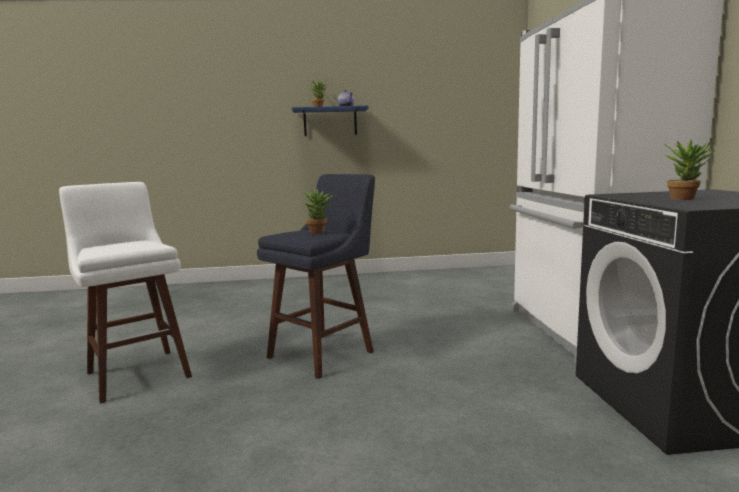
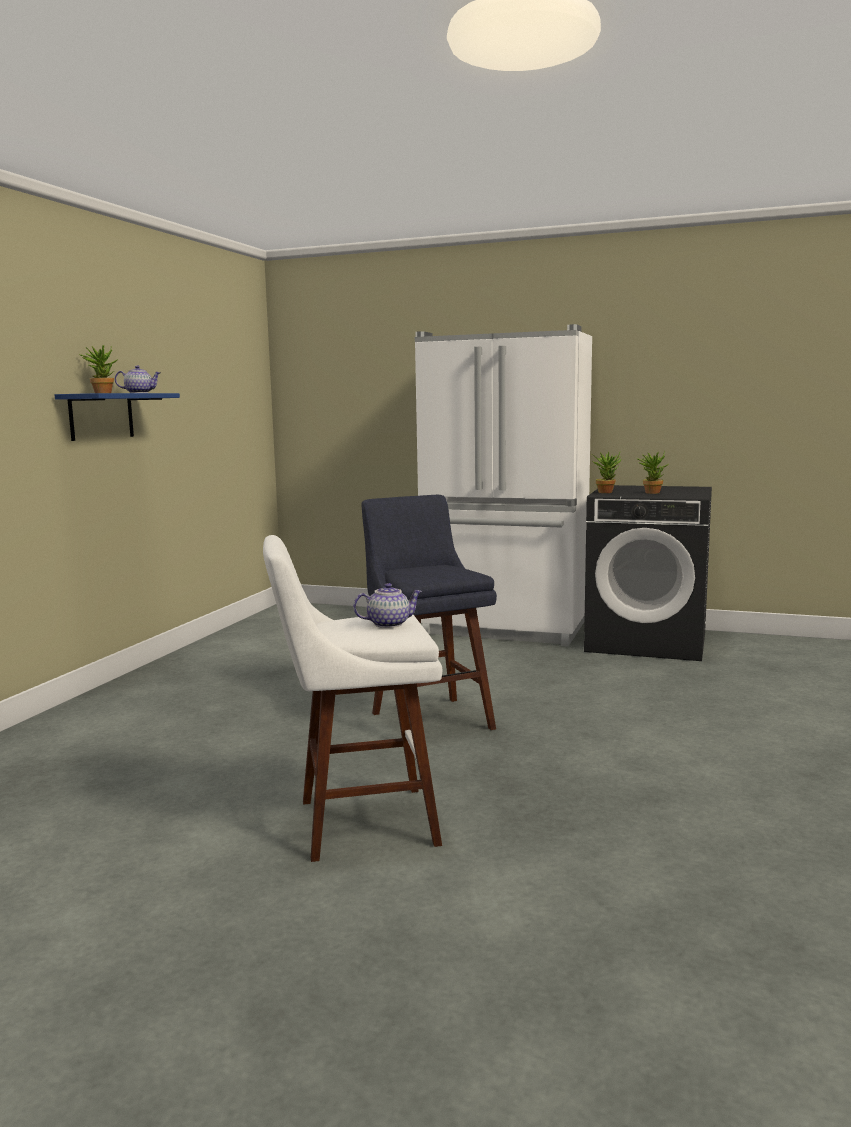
camera: 65 degrees left, 0 degrees up
potted plant [304,189,336,234] -> potted plant moved to [592,452,622,493]
none -> teapot [353,583,423,628]

